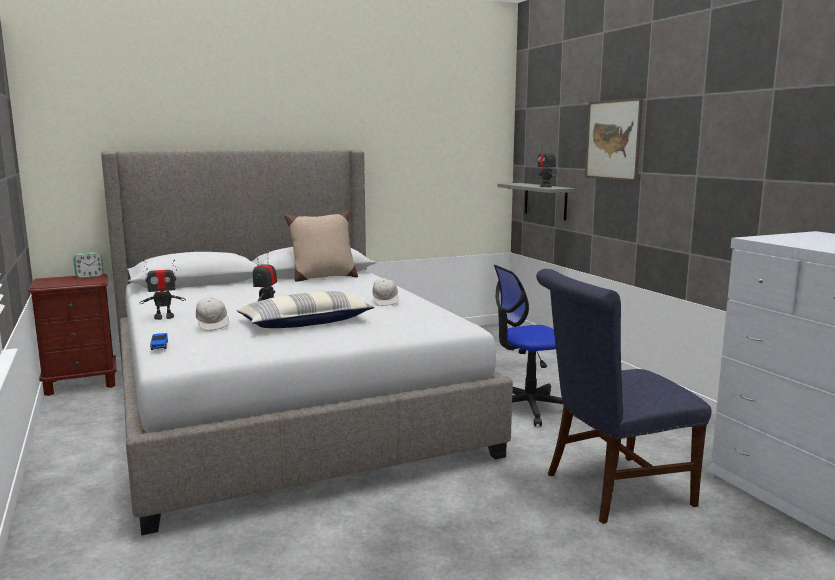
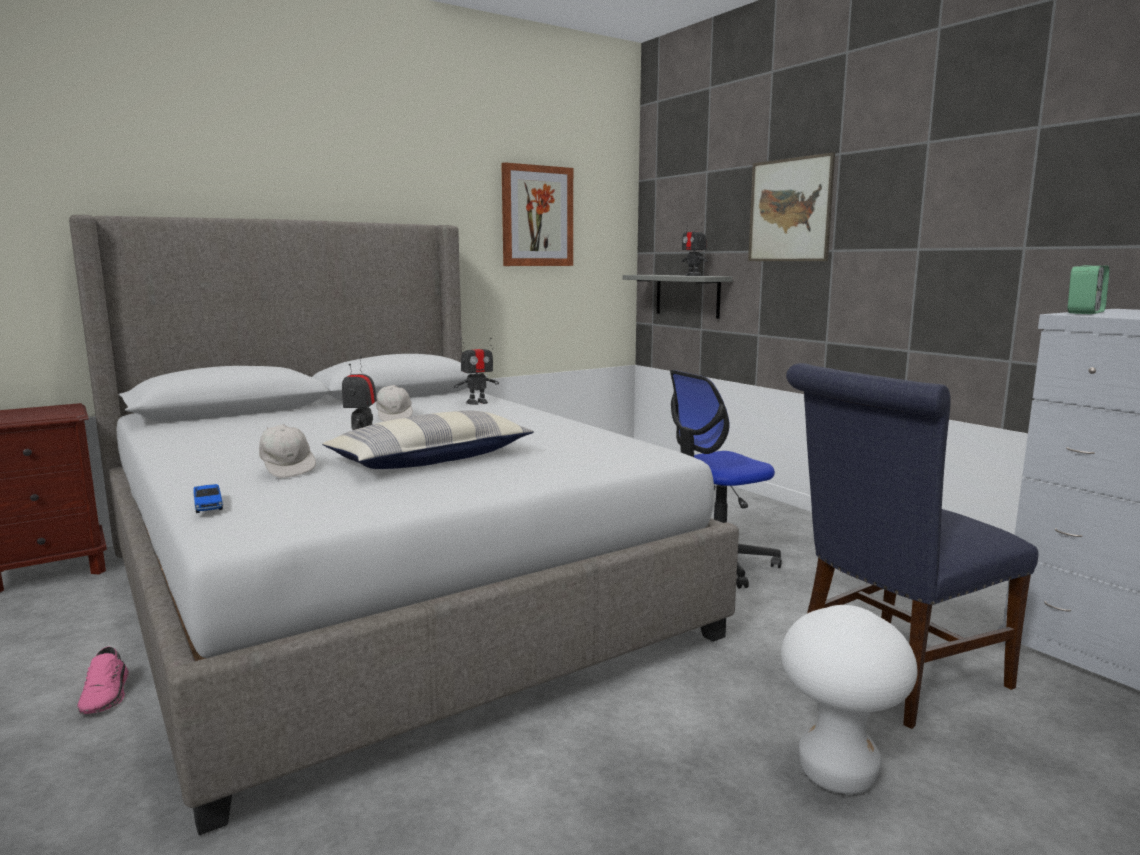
camera: 10 degrees left, 0 degrees up
alarm clock [73,252,104,278] -> alarm clock moved to [1068,265,1109,314]
toy robot [140,260,186,320] -> toy robot moved to [454,338,499,405]
beige pillow [284,211,358,282] -> none
white cap [372,278,399,306] -> white cap moved to [376,385,413,422]
none -> pink shoe [77,647,129,714]
none -> picture [501,162,573,266]
none -> white stool [781,605,918,794]

